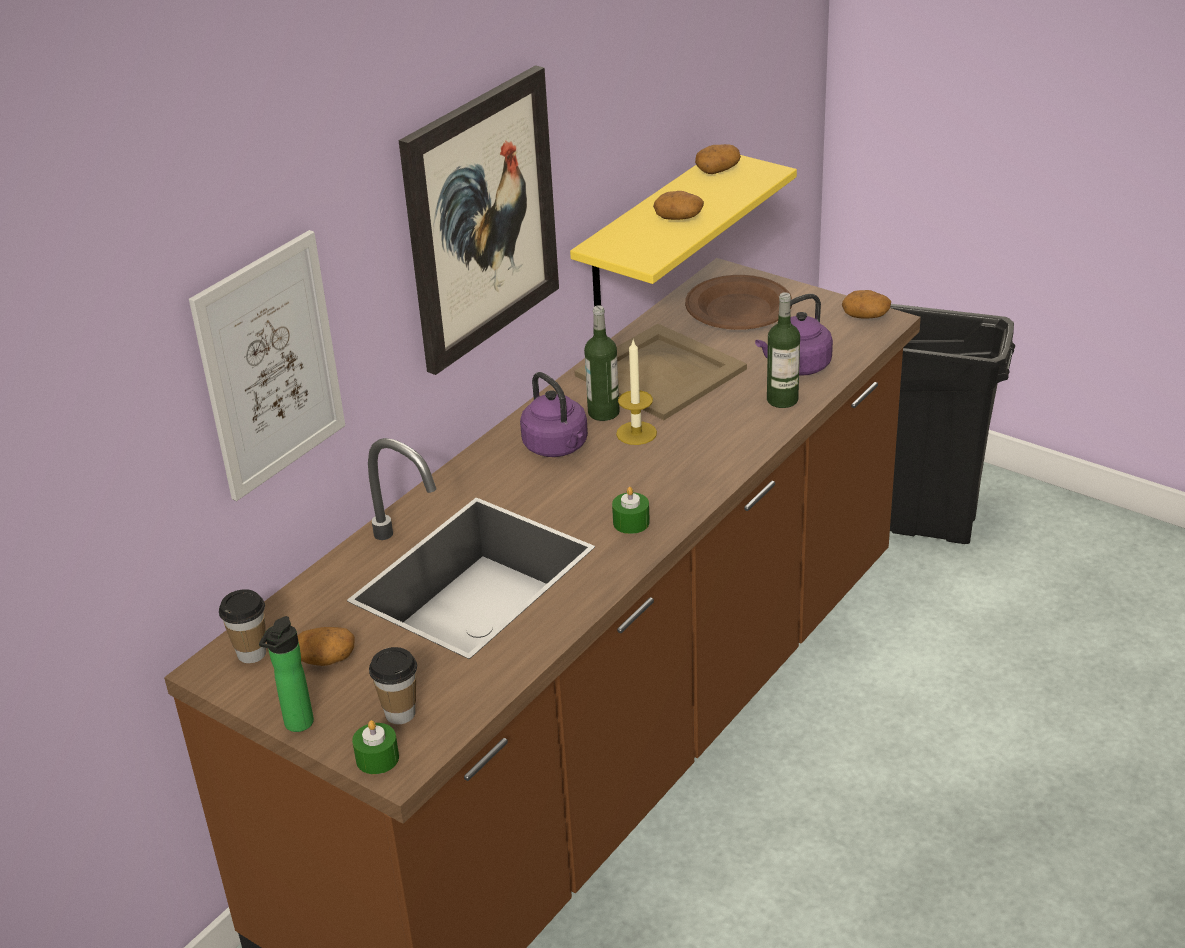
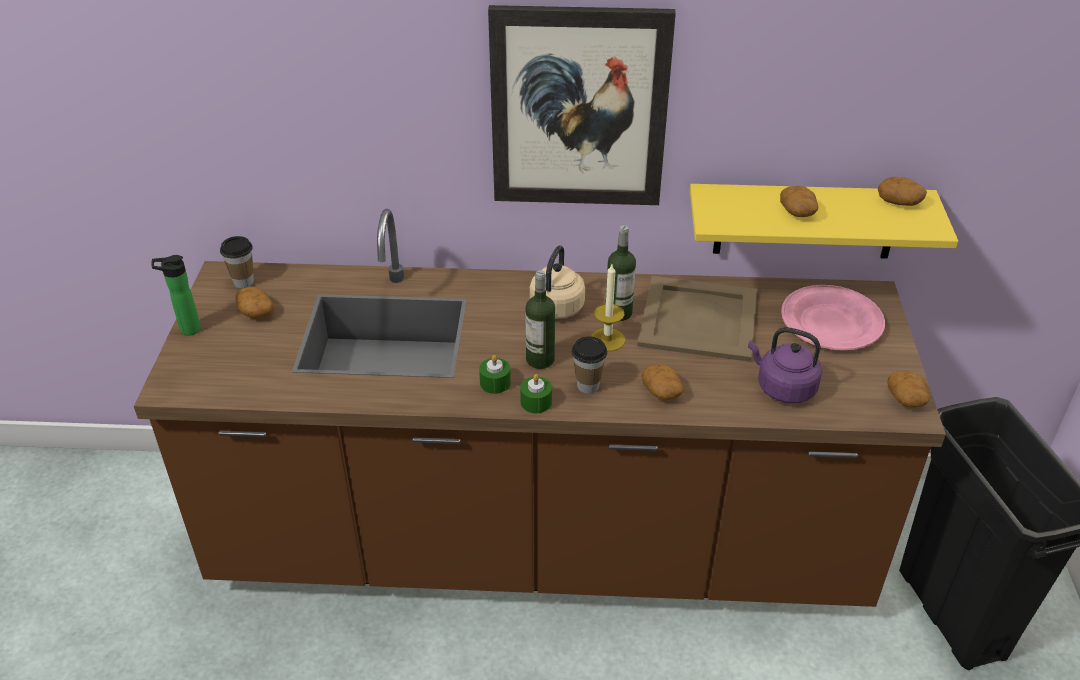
camera: 55 degrees right, 5 degrees up
picture [189,230,345,501] -> none
green candle [352,720,399,774] -> green candle moved to [520,374,552,413]
cup [369,647,417,724] -> cup moved to [572,336,607,393]
purple kettle [520,372,588,457] -> beige kettle [530,246,585,319]
brown plate [685,275,792,330] -> pink plate [781,285,885,350]
bottle [767,292,800,408] -> bottle moved to [525,270,555,369]
none -> potato [642,364,683,400]

